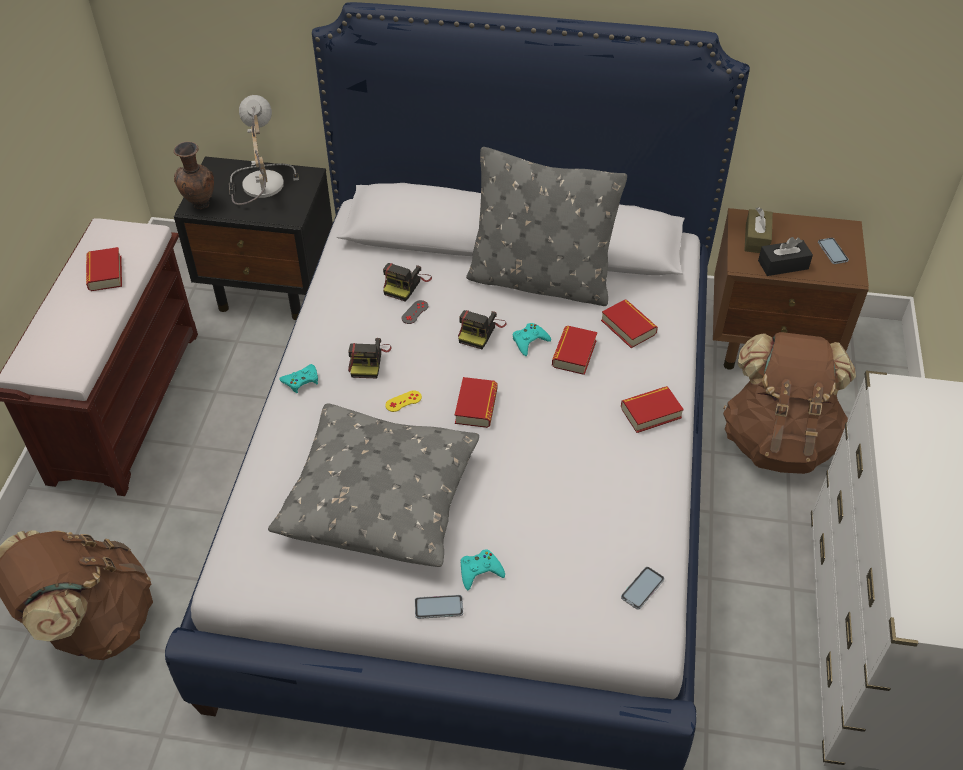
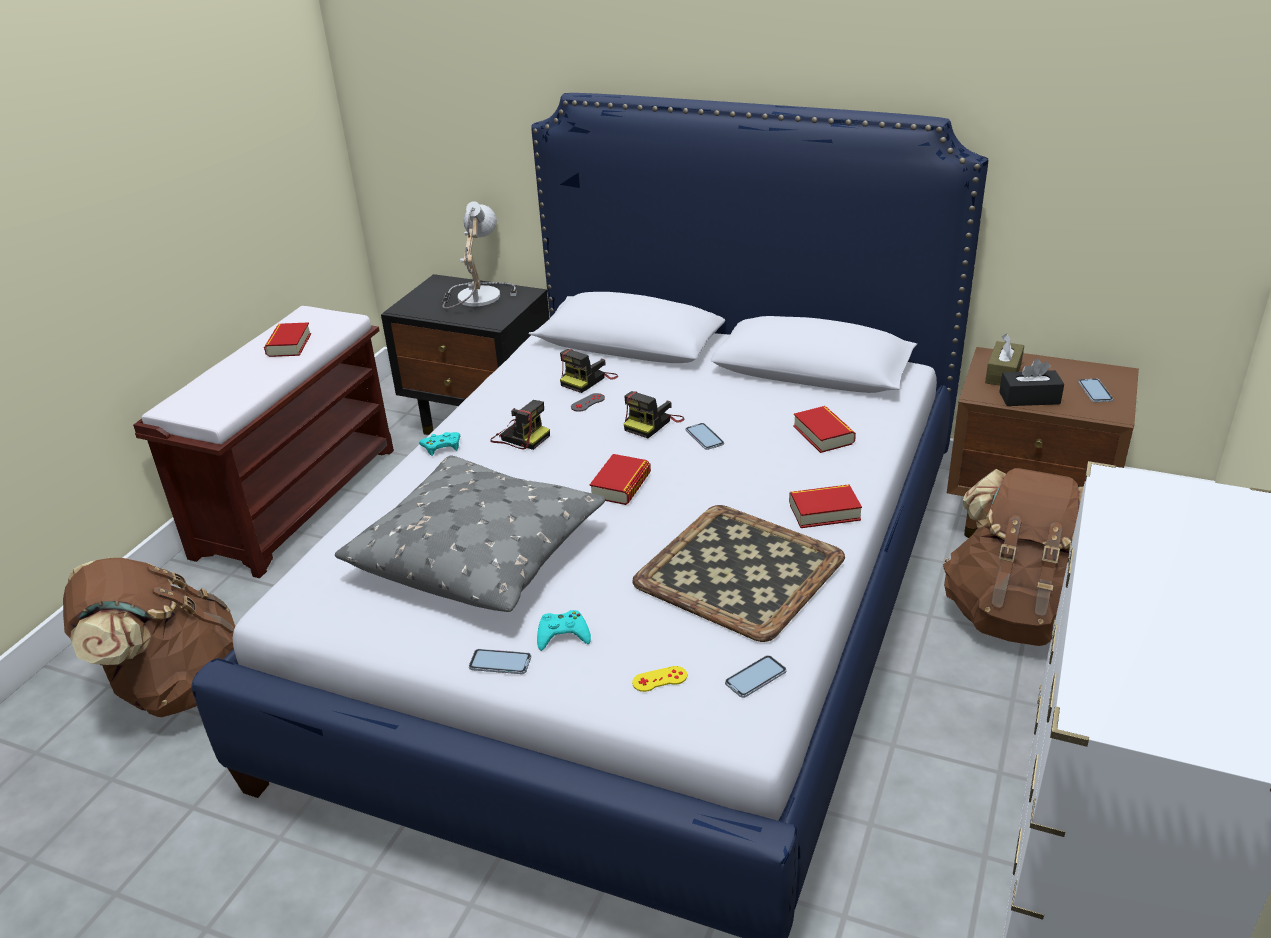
camera: 15 degrees right, 15 degrees down
brown vase [174,141,214,209] -> none
camera [348,338,391,379] -> camera turned 75 degrees counterclockwise [490,400,550,450]
yellow game controller [385,390,422,412] -> yellow game controller moved to [632,666,687,692]
grey pillow [466,147,627,306] -> none
turquoise game controller [513,323,551,356] -> phone [686,423,724,450]
book [552,325,597,375] -> none
none -> tray [632,505,845,642]

